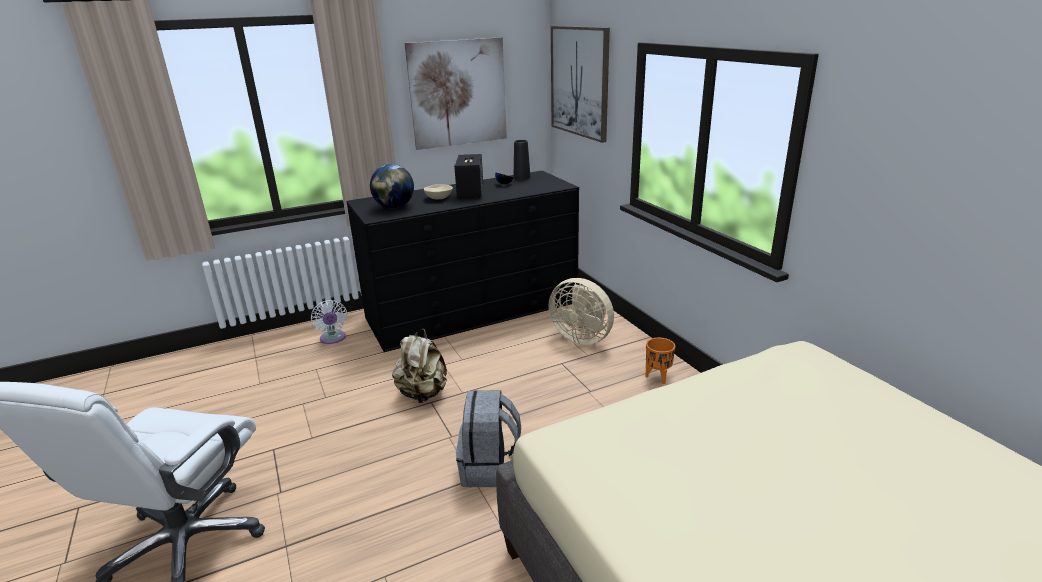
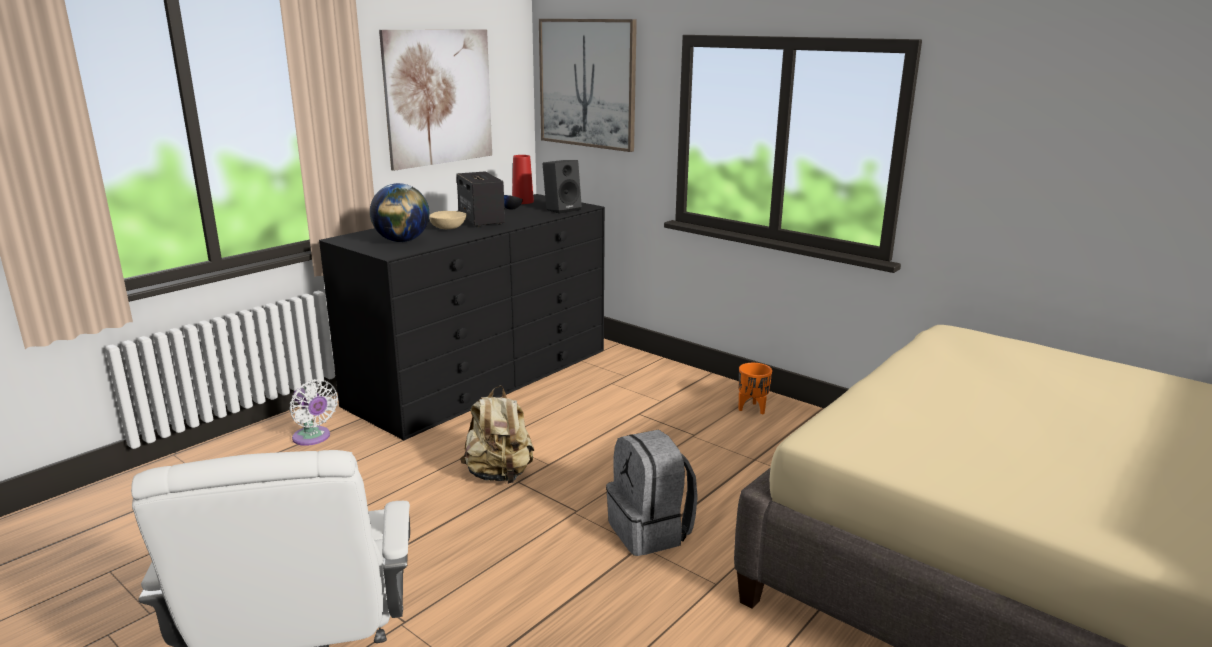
camera: 25 degrees left, 5 degrees down
black vase [513,140,531,180] -> red vase [512,155,534,204]
beige fan [549,278,614,345] -> none
none -> black speaker [542,160,582,214]

